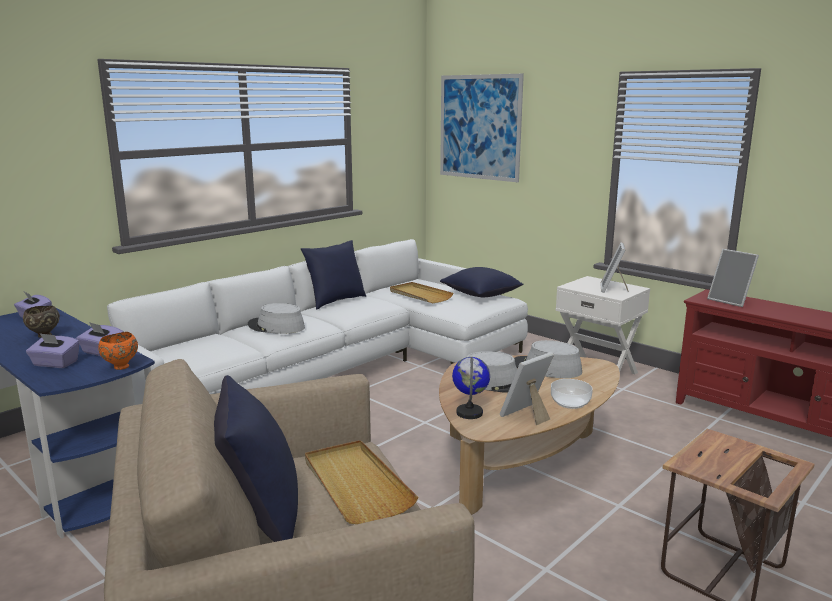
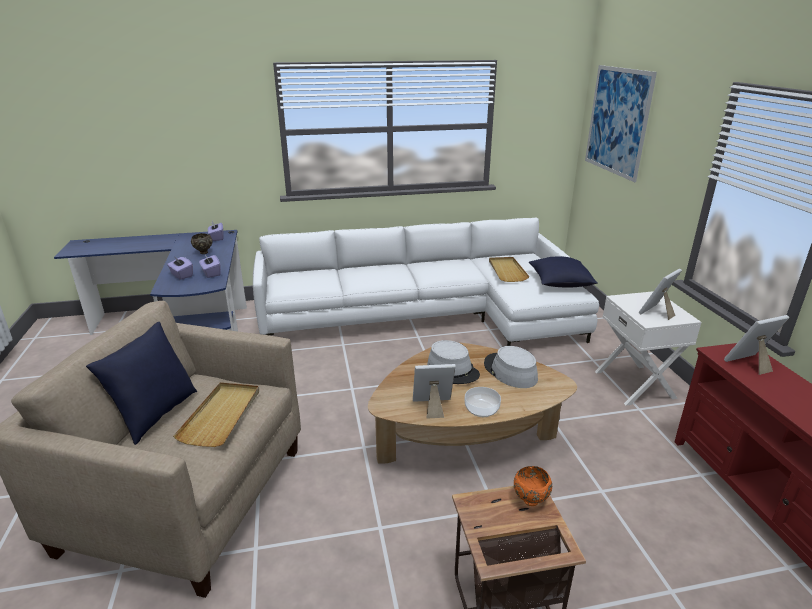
camera: 35 degrees right, 10 degrees up
orange bowl [98,332,138,370] -> orange bowl moved to [514,466,552,506]
grey hat [248,303,305,334] -> none
blue pillow [301,240,366,309] -> none
globe [452,357,490,419] -> none
picture frame [707,249,759,307] -> picture frame turned 75 degrees clockwise [724,315,789,375]

